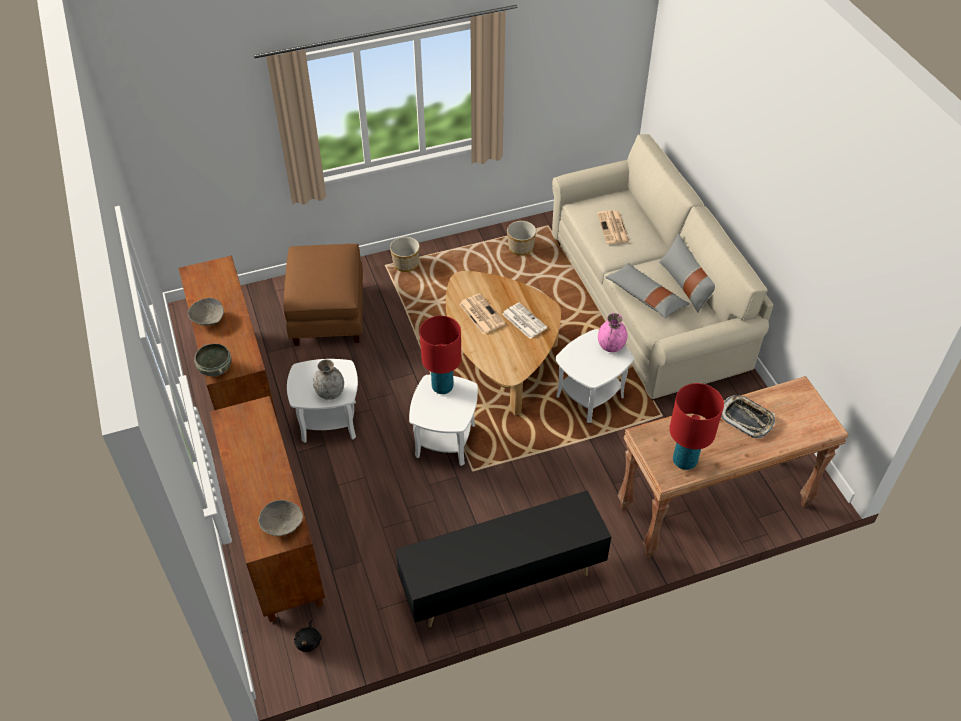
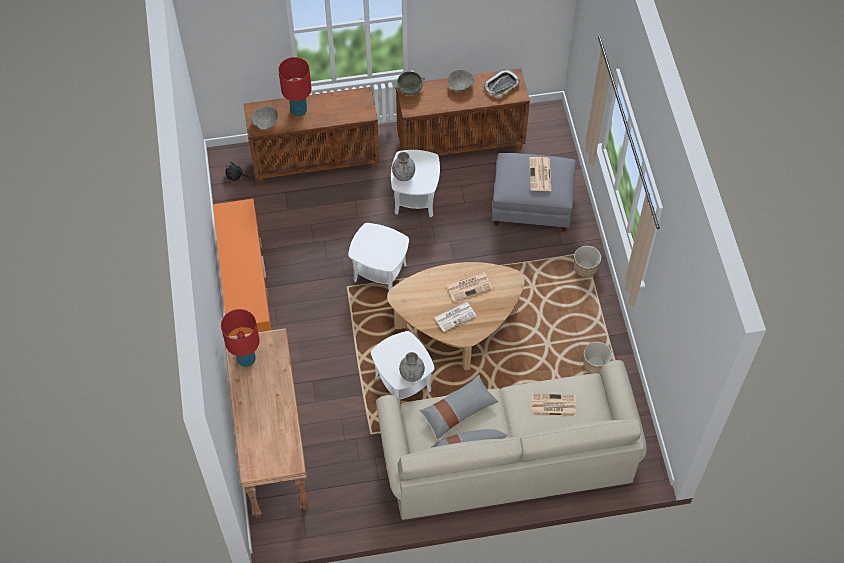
camera: 100 degrees right, 10 degrees up
brown ottoman [284,244,363,346] -> grey ottoman [492,153,576,232]
black tv stand [395,490,611,628] -> orange tv stand [213,199,271,336]
red table lamp [420,316,461,394] -> red table lamp moved to [278,57,311,116]
pink vase [598,313,627,352] -> grey vase [399,352,425,382]
tray [721,395,775,438] -> tray moved to [483,69,521,97]
none -> newspaper [529,157,551,191]

